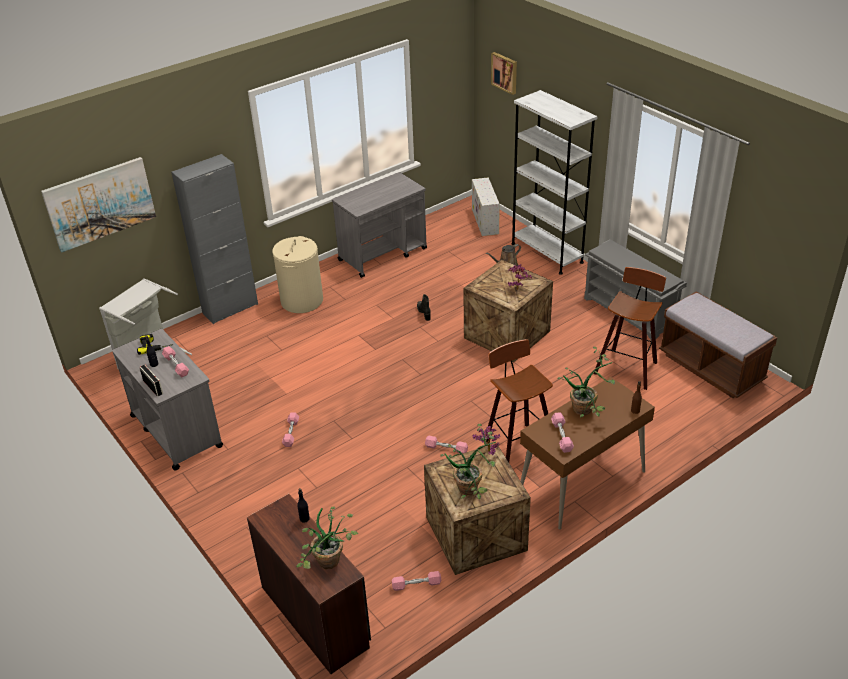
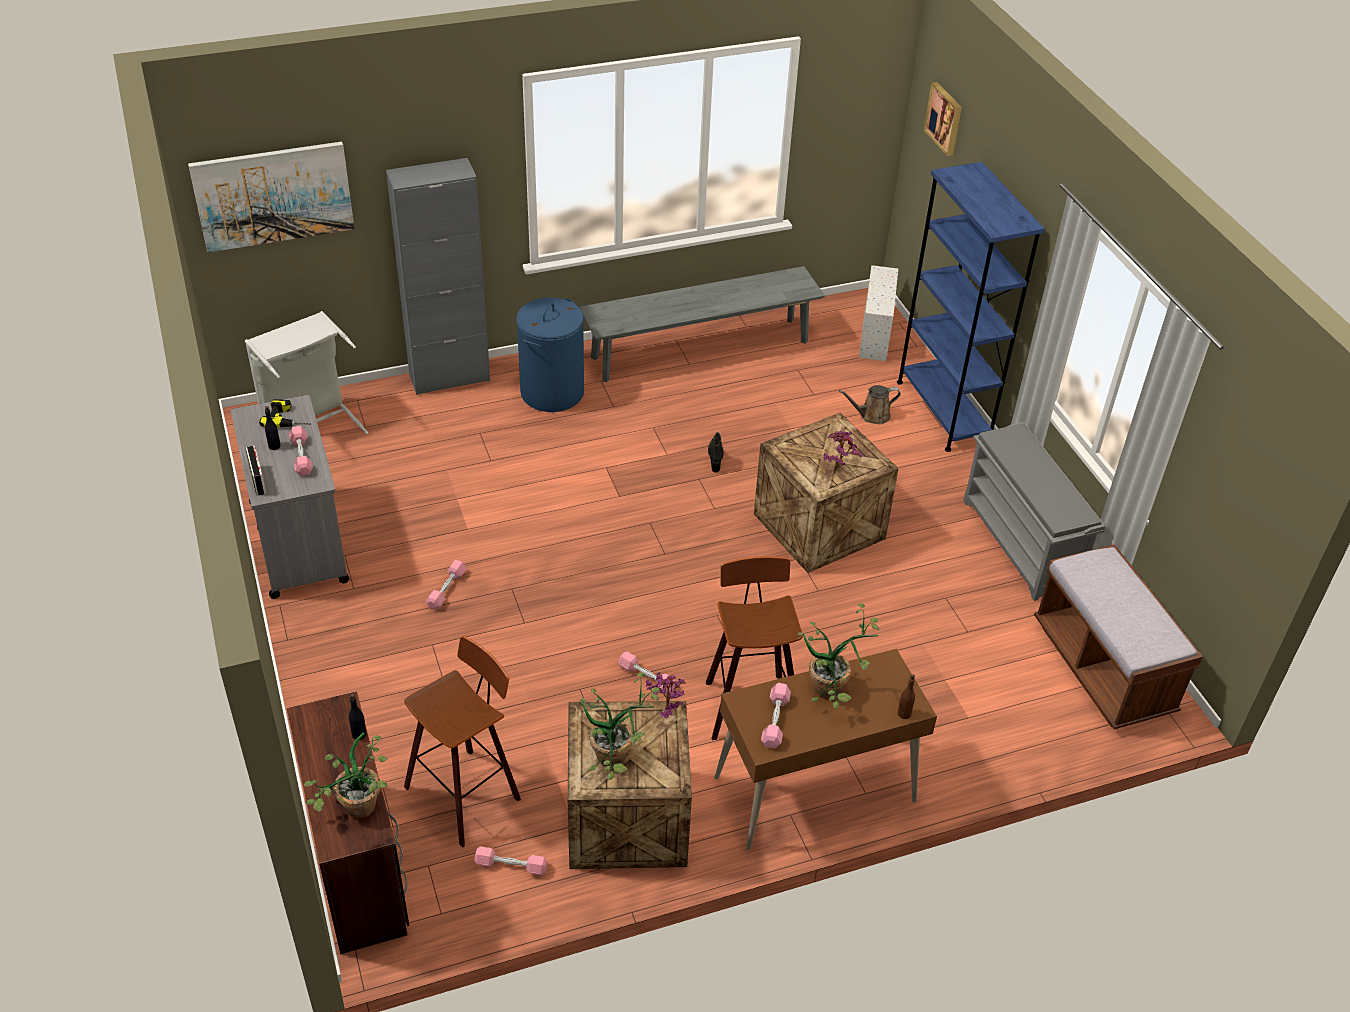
camera: 15 degrees right, 5 degrees up
beige laundry basket [272,236,323,313] -> blue laundry basket [516,297,584,412]
grey cart [332,172,427,278] -> grey bench [579,266,825,382]
white bookcase [511,90,598,275] -> blue bookcase [897,162,1045,452]
stool [594,267,666,390] -> stool moved to [404,636,521,848]

